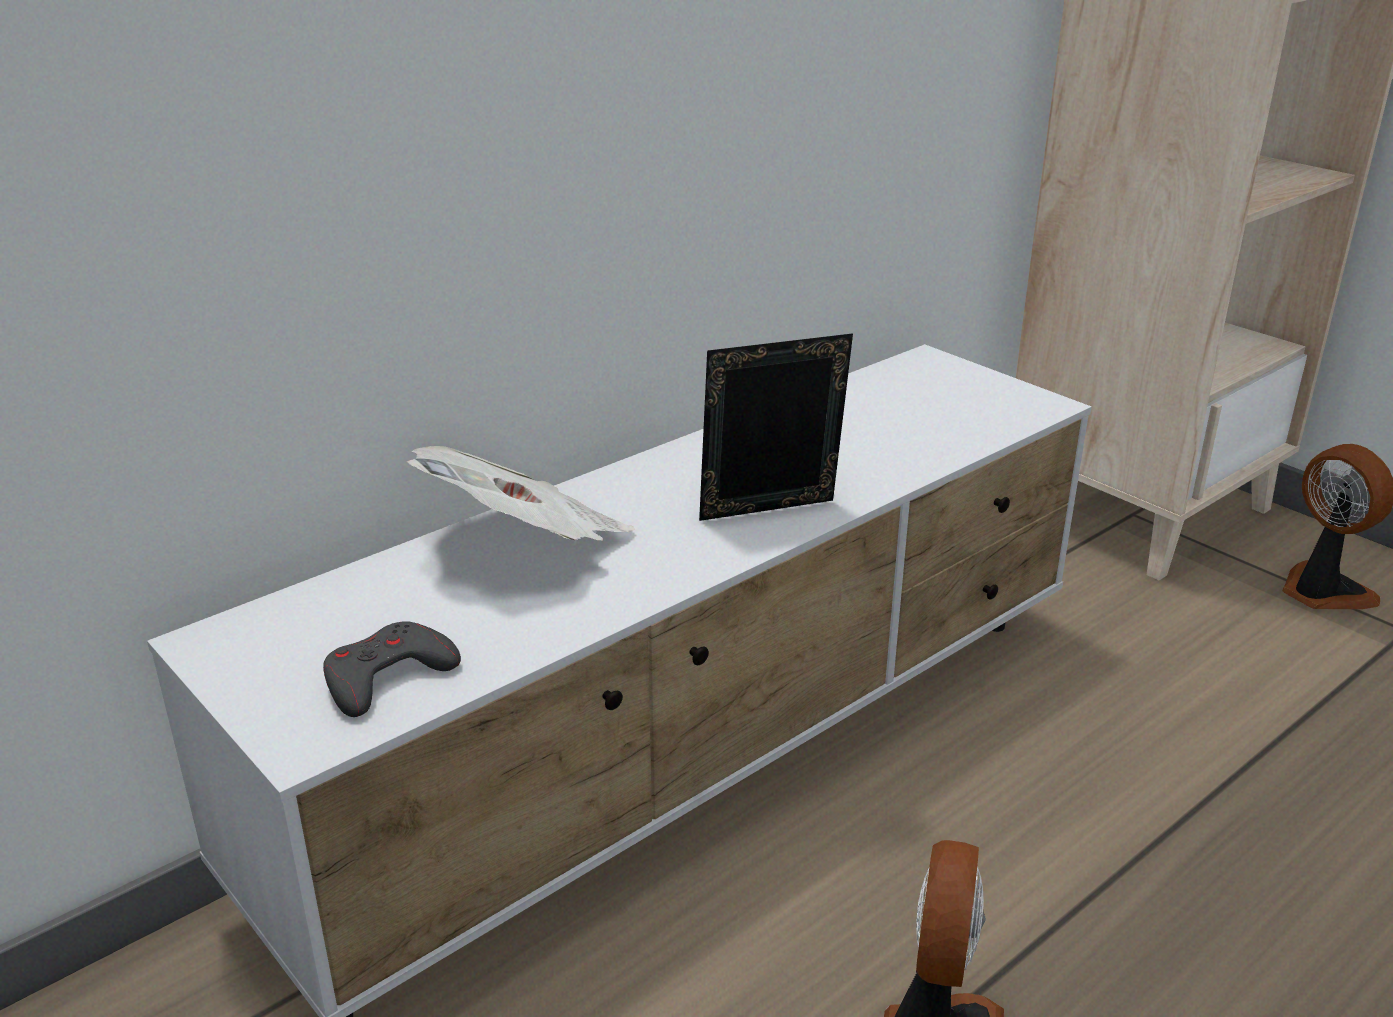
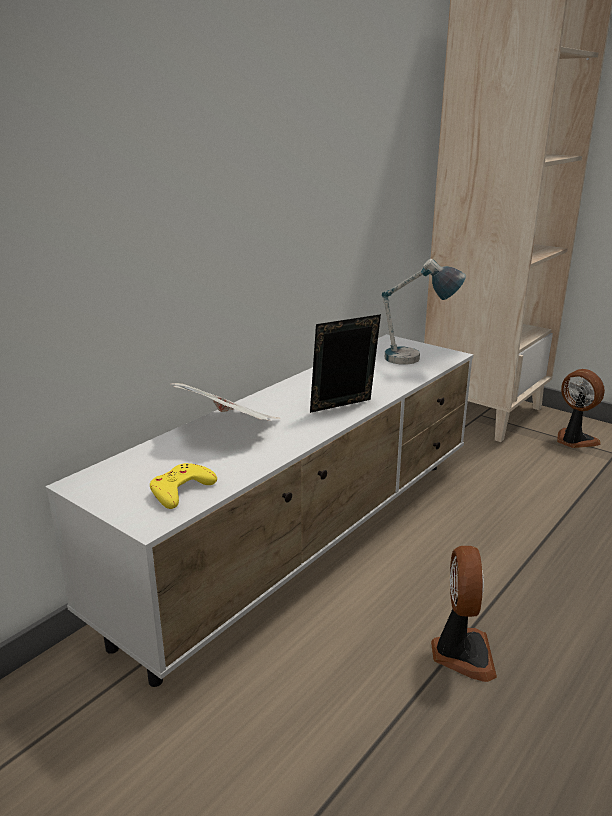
camera: 10 degrees left, 5 degrees down
grey game controller [323,621,461,717] -> yellow game controller [150,463,217,509]
none -> table lamp [382,259,466,365]

